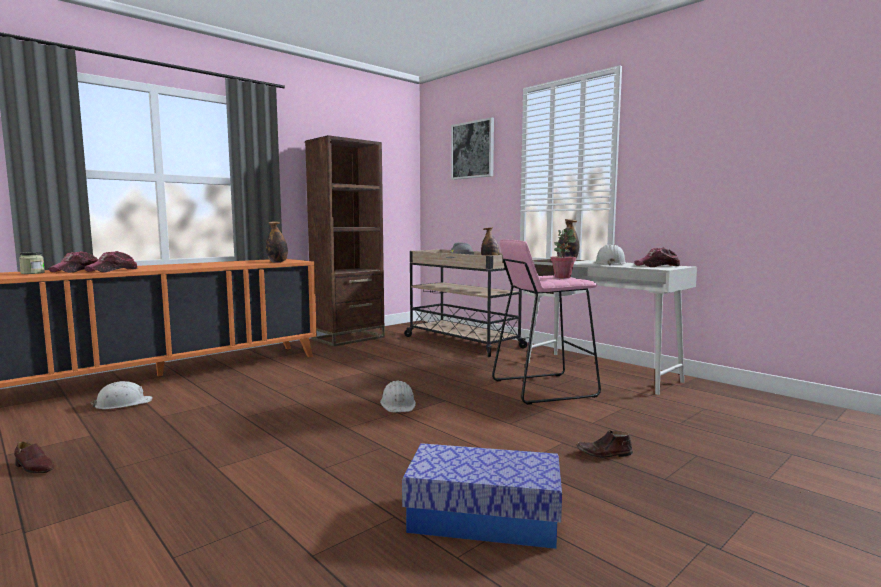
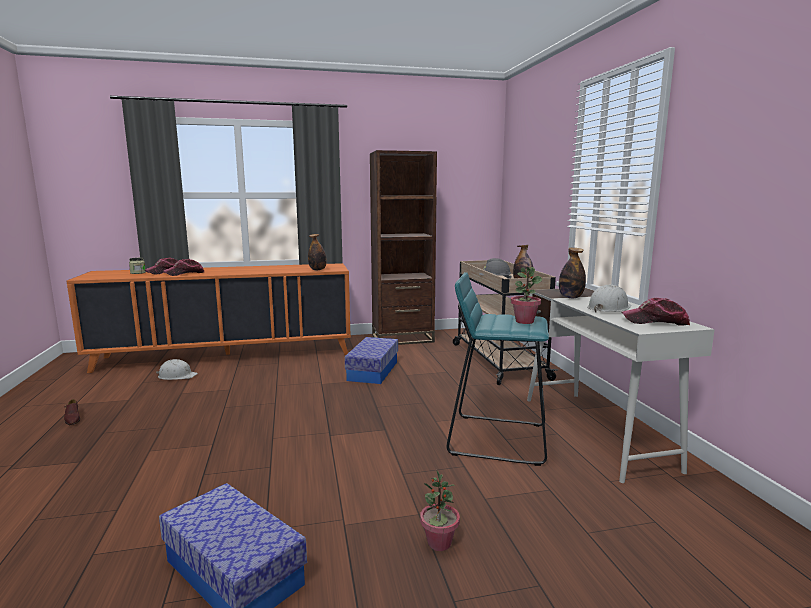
camera: 30 degrees right, 5 degrees up
white hard hat [380,380,416,412] -> none
picture [451,117,494,180] -> none
pink stool [492,239,601,405] -> turquoise stool [447,272,549,466]
brown shoe [577,430,633,458] -> potted plant [420,471,460,551]
none -> storage box [345,337,398,384]

